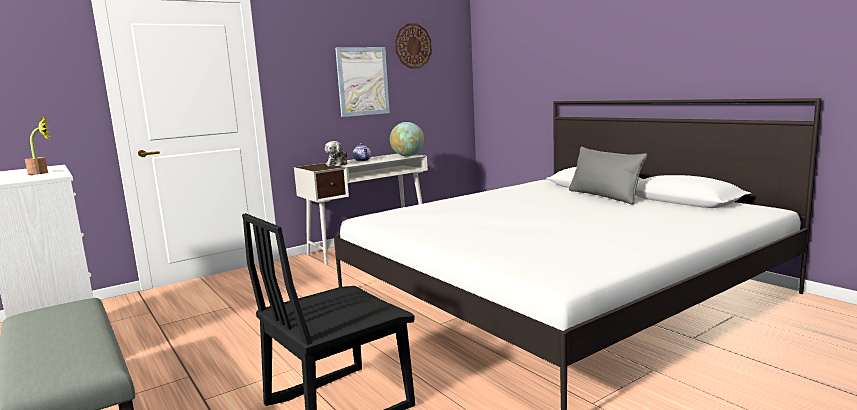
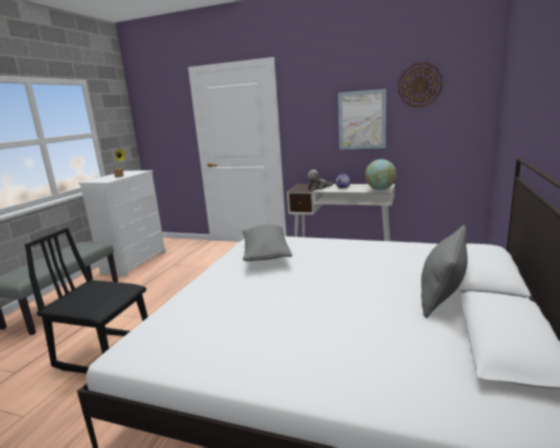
camera: 55 degrees right, 5 degrees up
none -> grey pillow [242,225,292,261]

